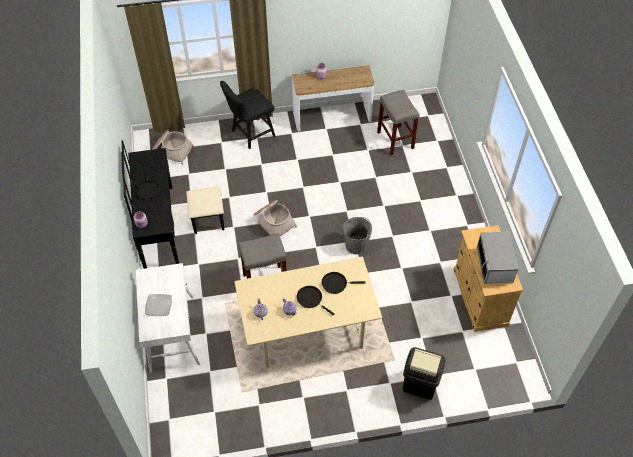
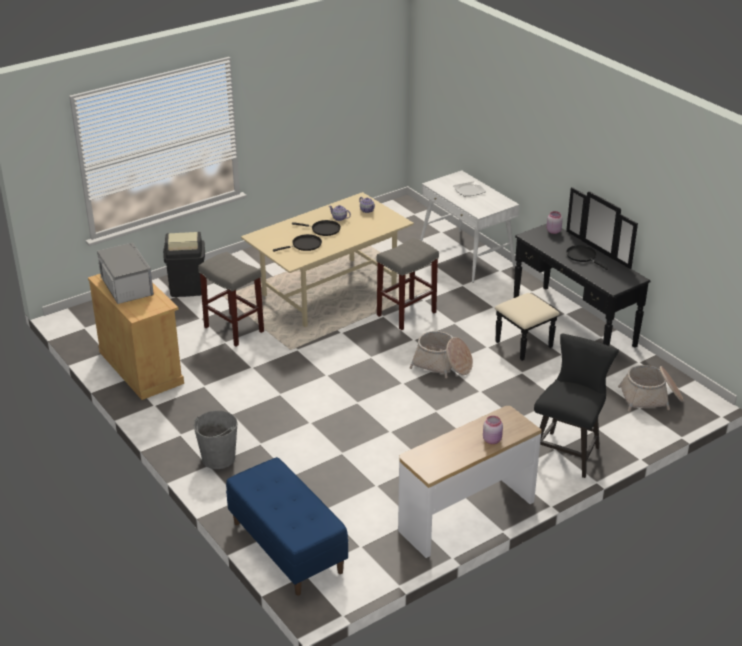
camera: 155 degrees right, 20 degrees down
grey bucket [343,217,372,254] -> grey bucket moved to [193,410,238,469]
grey stool [377,90,419,155] -> grey stool moved to [198,252,264,346]
none -> blue bench [226,457,348,596]

